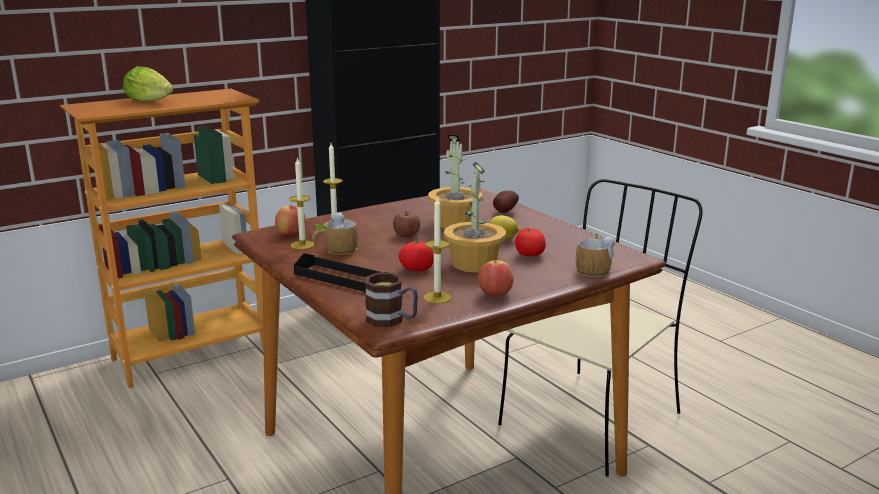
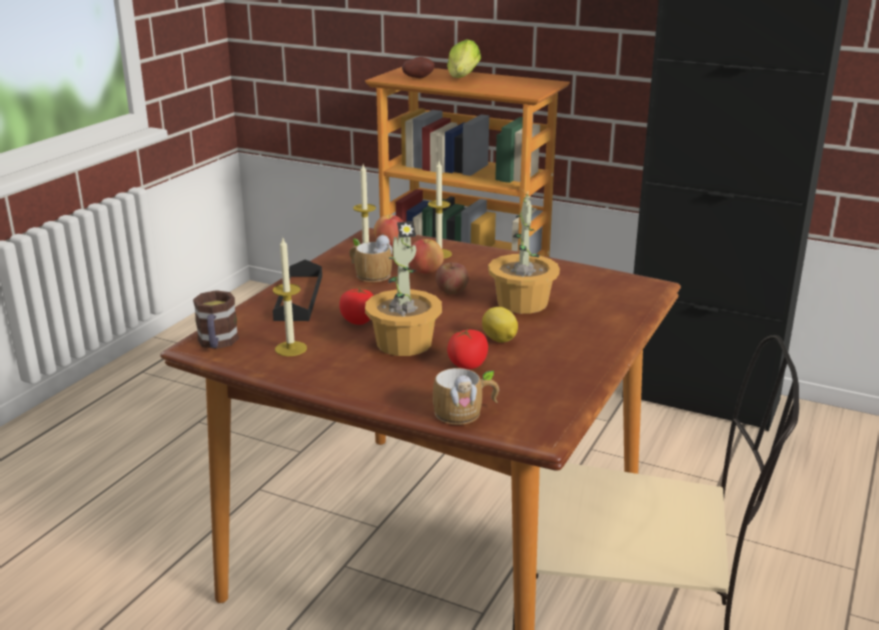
camera: 60 degrees right, 5 degrees up
apple [478,260,514,296] -> apple moved to [409,238,444,274]
potato [493,190,519,213] -> potato moved to [402,57,435,78]

